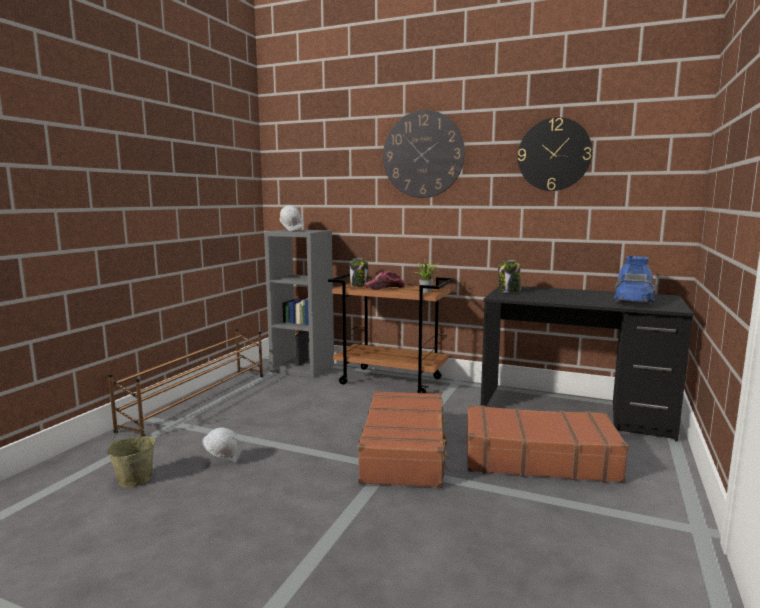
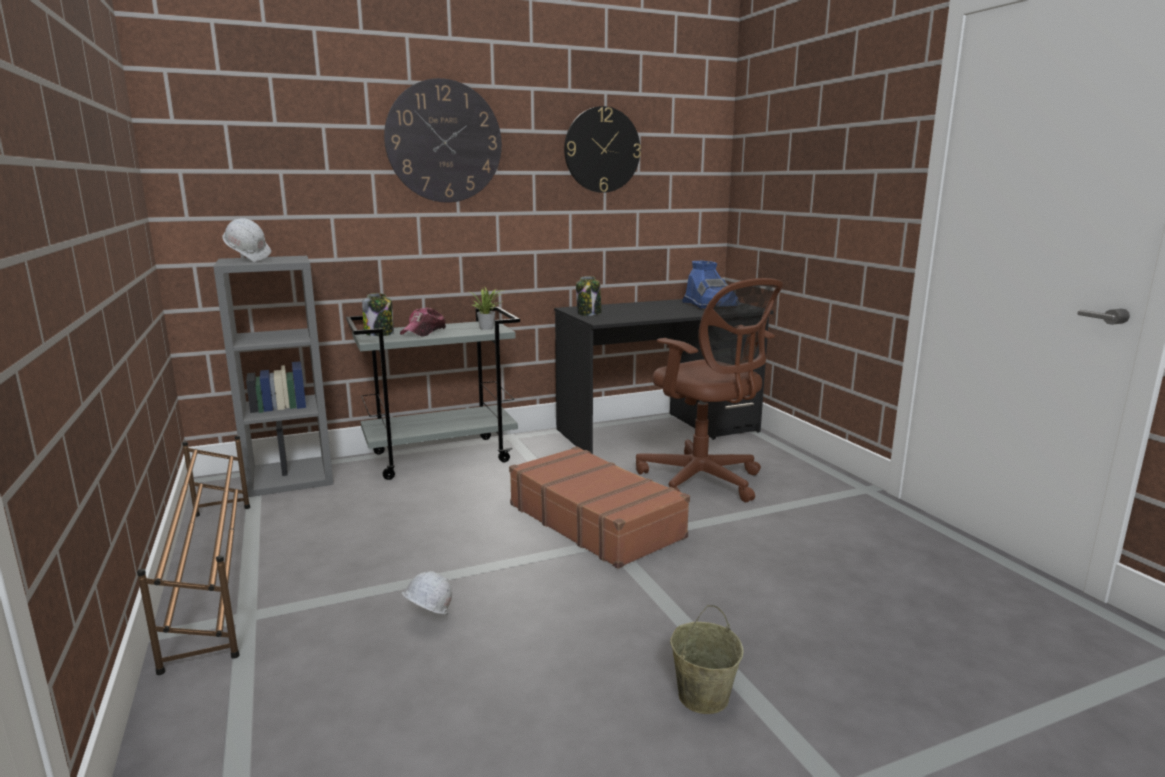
camera: 45 degrees left, 5 degrees up
beige bucket [107,421,155,487] -> beige bucket moved to [670,605,744,714]
brown cart [328,273,454,393] -> grey cart [346,307,520,480]
brown suitcase [467,405,629,483] -> brown office chair [636,278,783,502]

